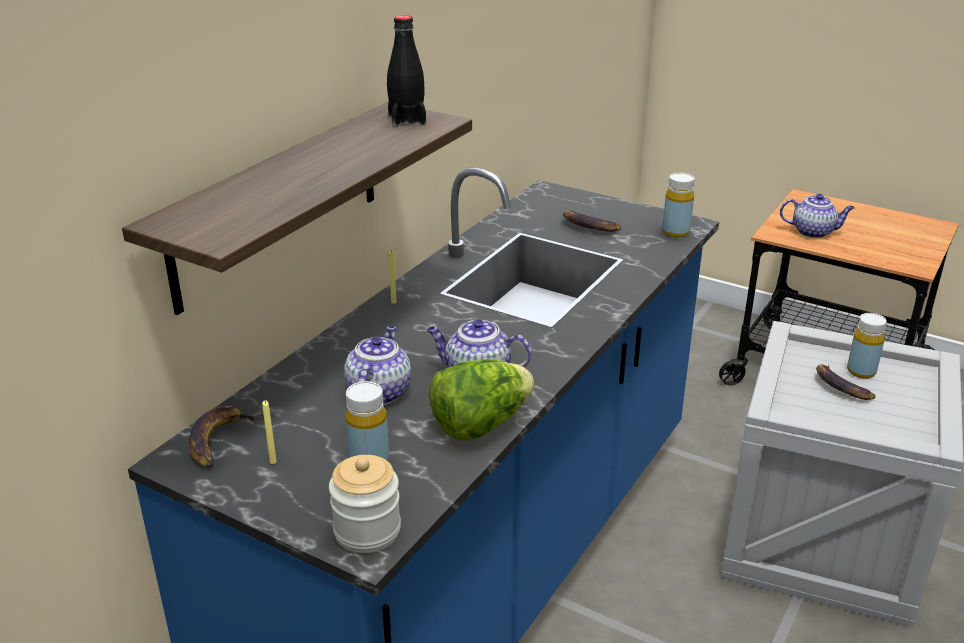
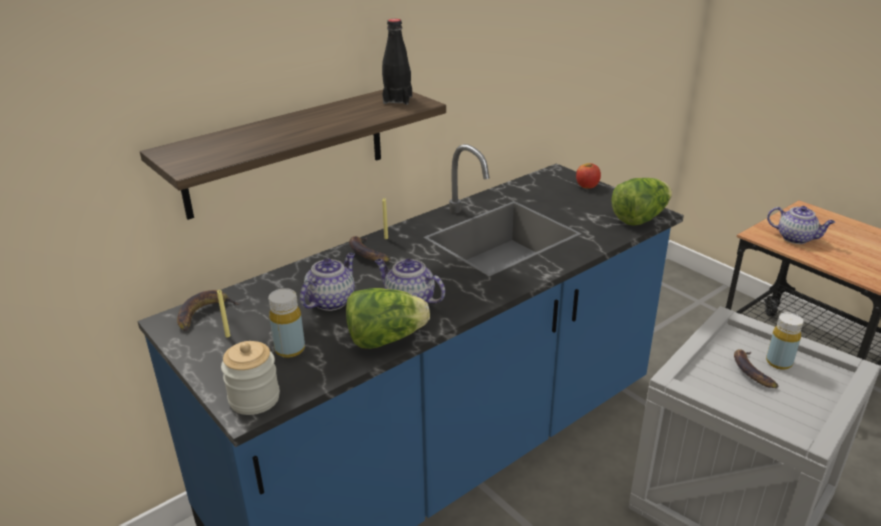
camera: 20 degrees right, 0 degrees up
banana [563,210,621,232] -> banana moved to [349,236,391,262]
yellow bottle [662,173,695,238] -> lettuce [611,178,672,225]
none -> apple [576,163,601,189]

